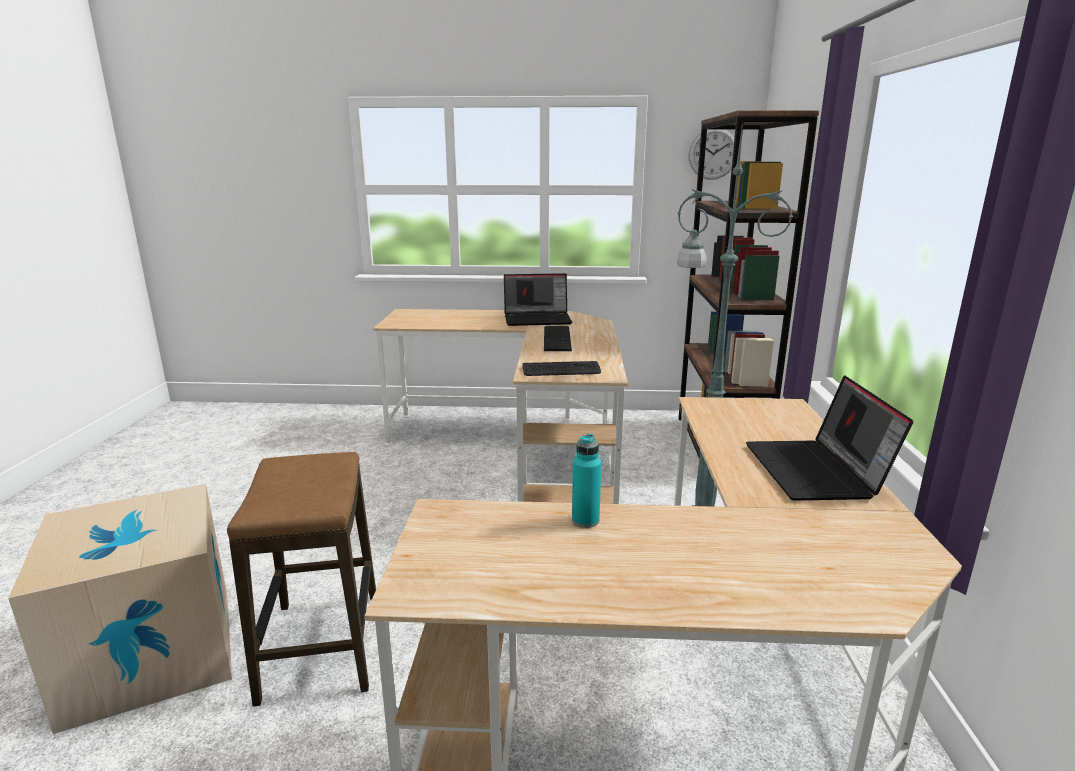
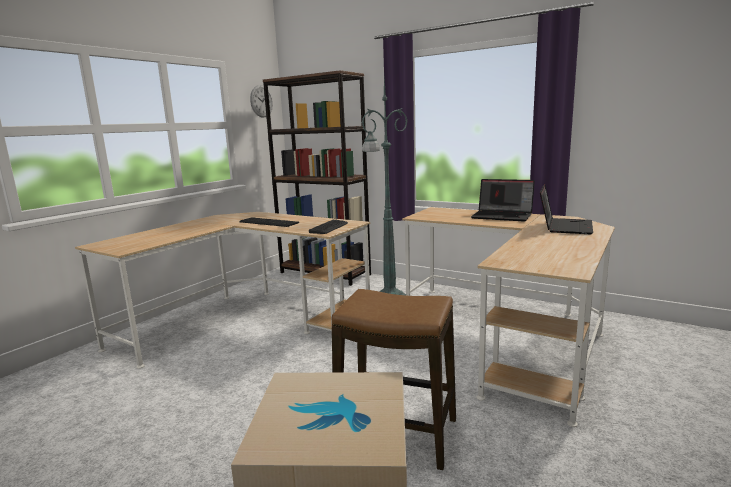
camera: 60 degrees left, 5 degrees down
laptop [504,273,572,326] -> laptop moved to [540,184,593,234]
turquoise bottle [572,433,602,528] -> none

